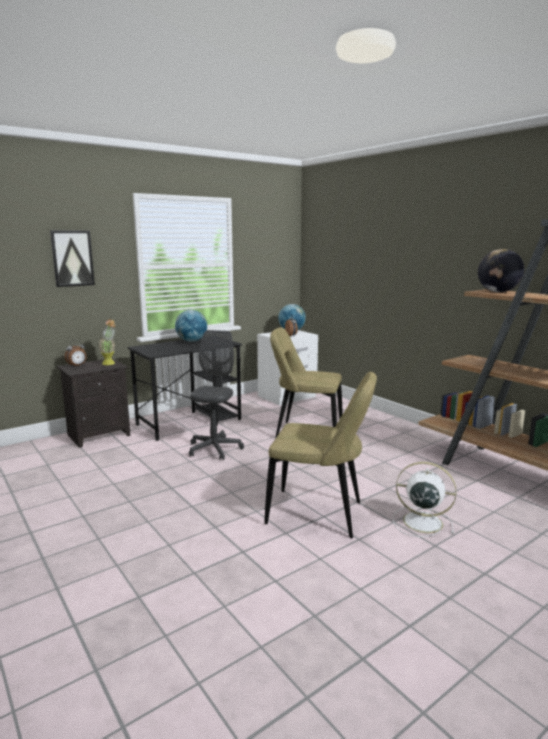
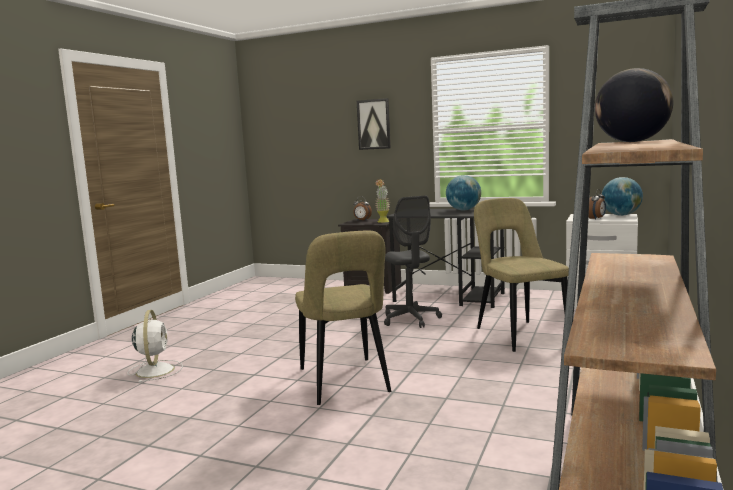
camera: 60 degrees right, 5 degrees down
grey office chair [189,330,244,460] -> grey office chair turned 90 degrees clockwise [384,196,442,328]
white fan [393,462,457,537] -> white fan moved to [127,310,183,383]

